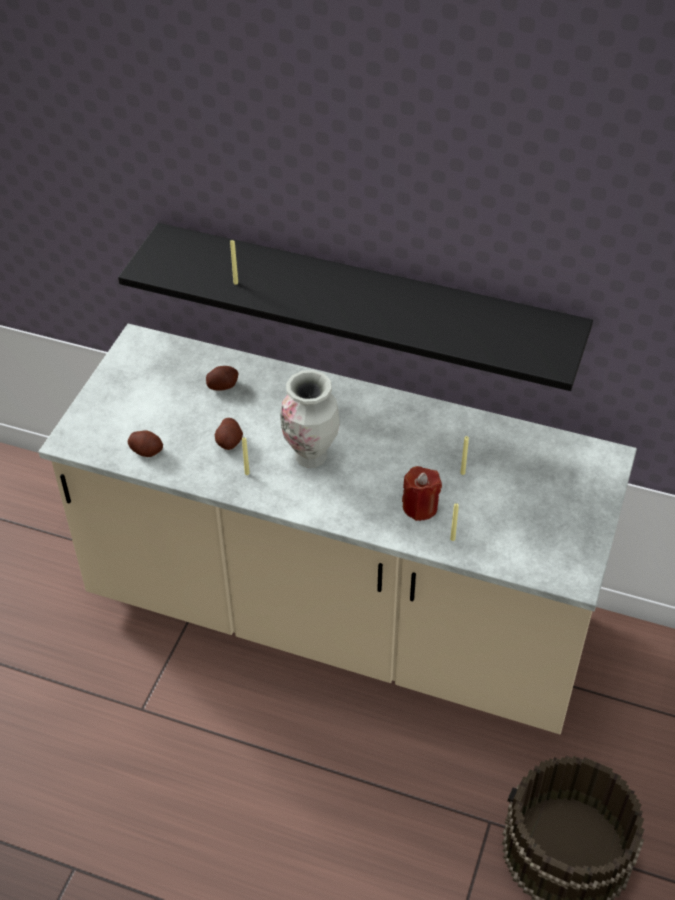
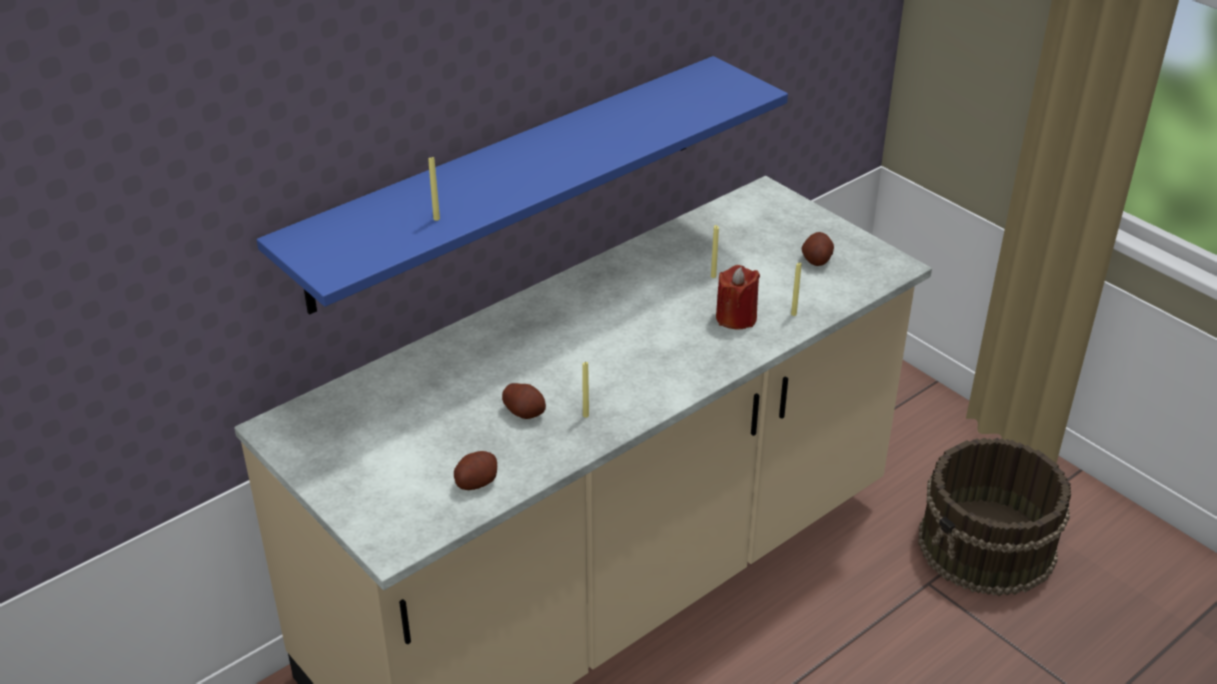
camera: 60 degrees left, 10 degrees down
black shelf [118,223,593,391] -> blue shelf [257,56,788,315]
potato [206,366,238,391] -> potato moved to [802,232,834,266]
vase [280,370,340,468] -> none

